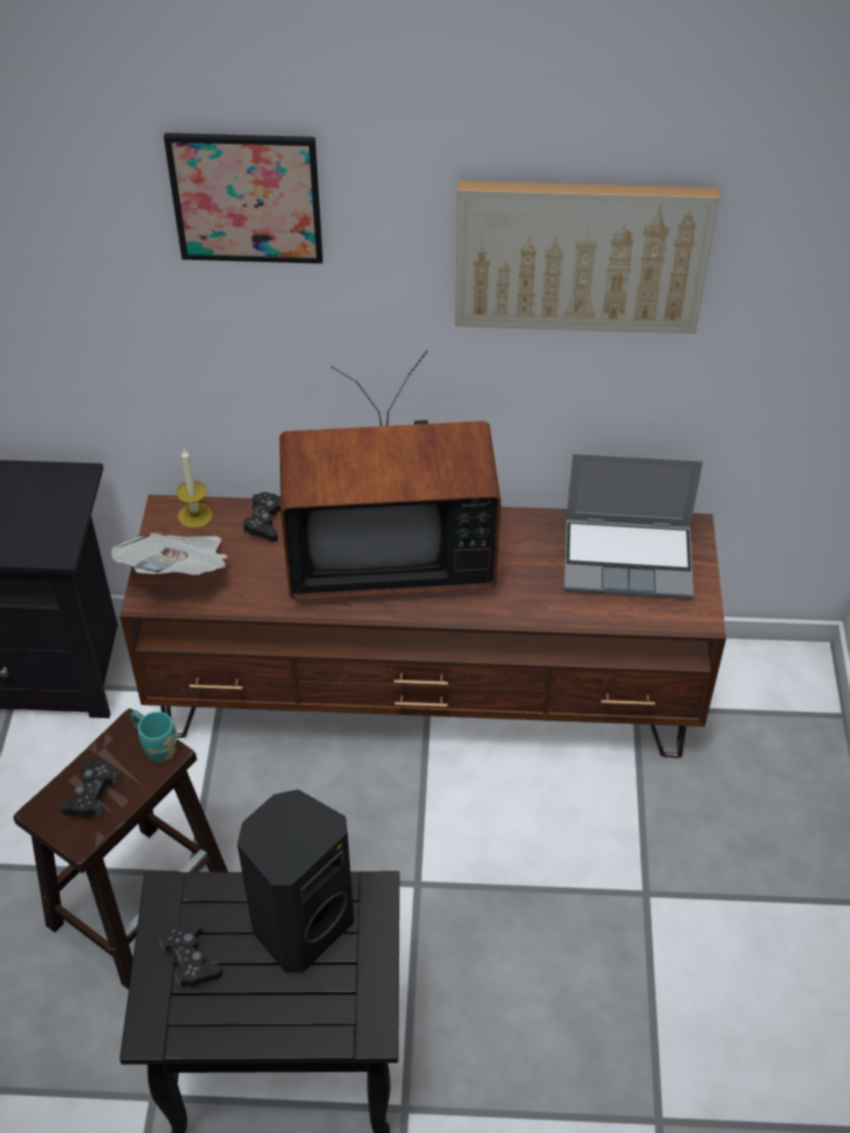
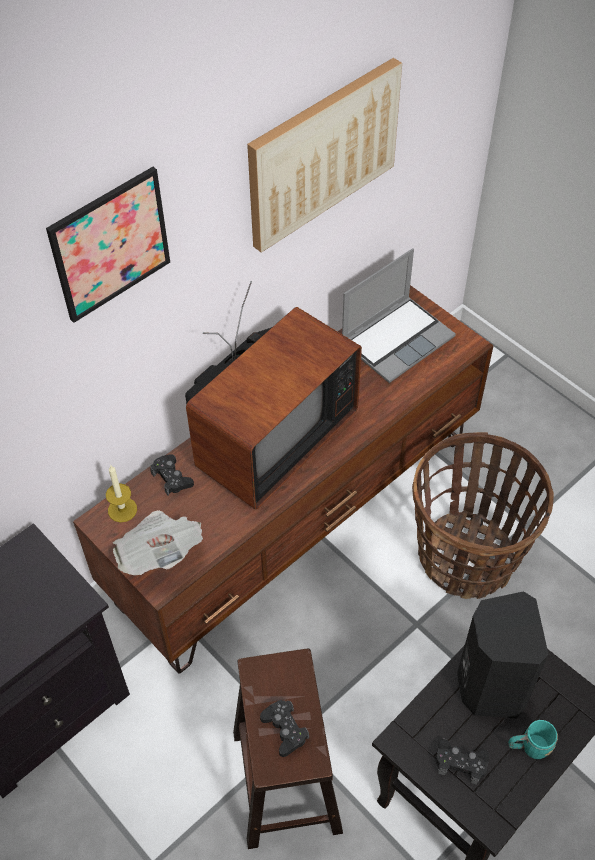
camera: 45 degrees left, 5 degrees up
turquoise mug [130,710,177,762] -> turquoise mug moved to [508,720,558,759]
none -> basket [412,432,554,599]

